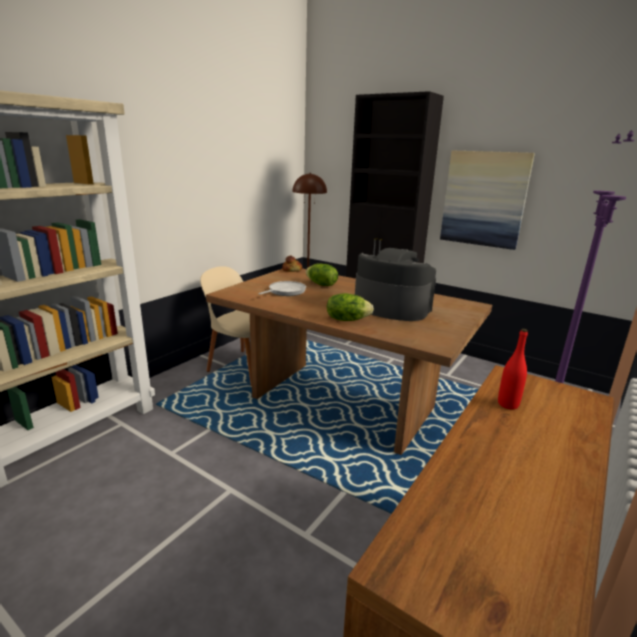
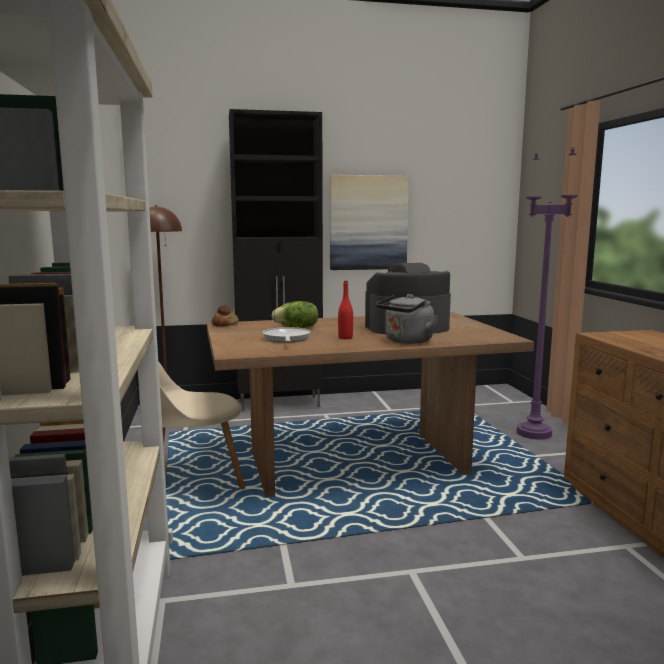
camera: 45 degrees left, 10 degrees down
lettuce [327,293,374,321] -> grey kettle [376,294,439,344]
red bottle [498,329,528,409] -> red bottle moved to [338,281,353,339]

